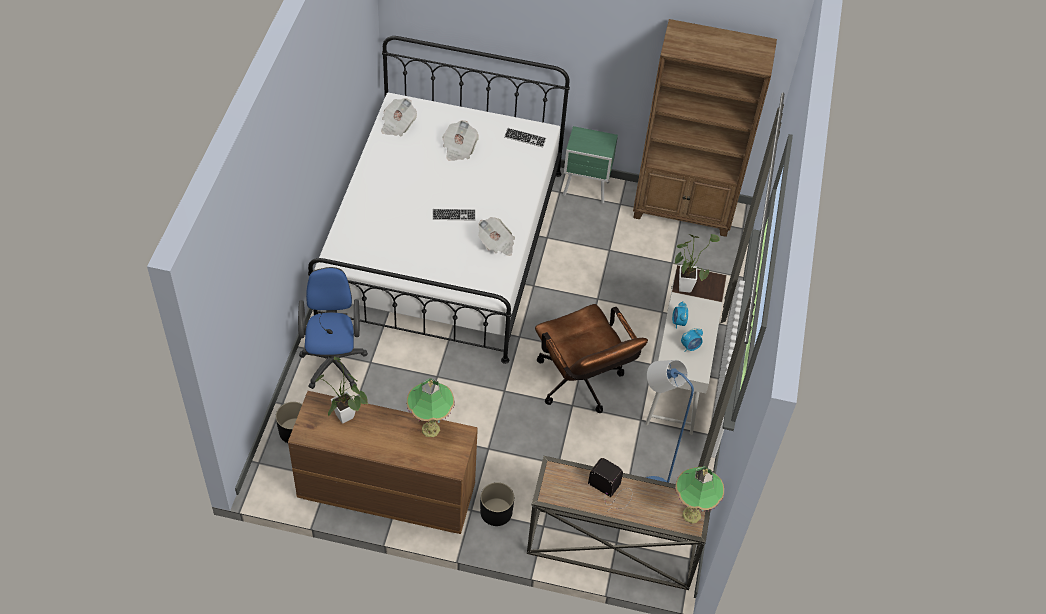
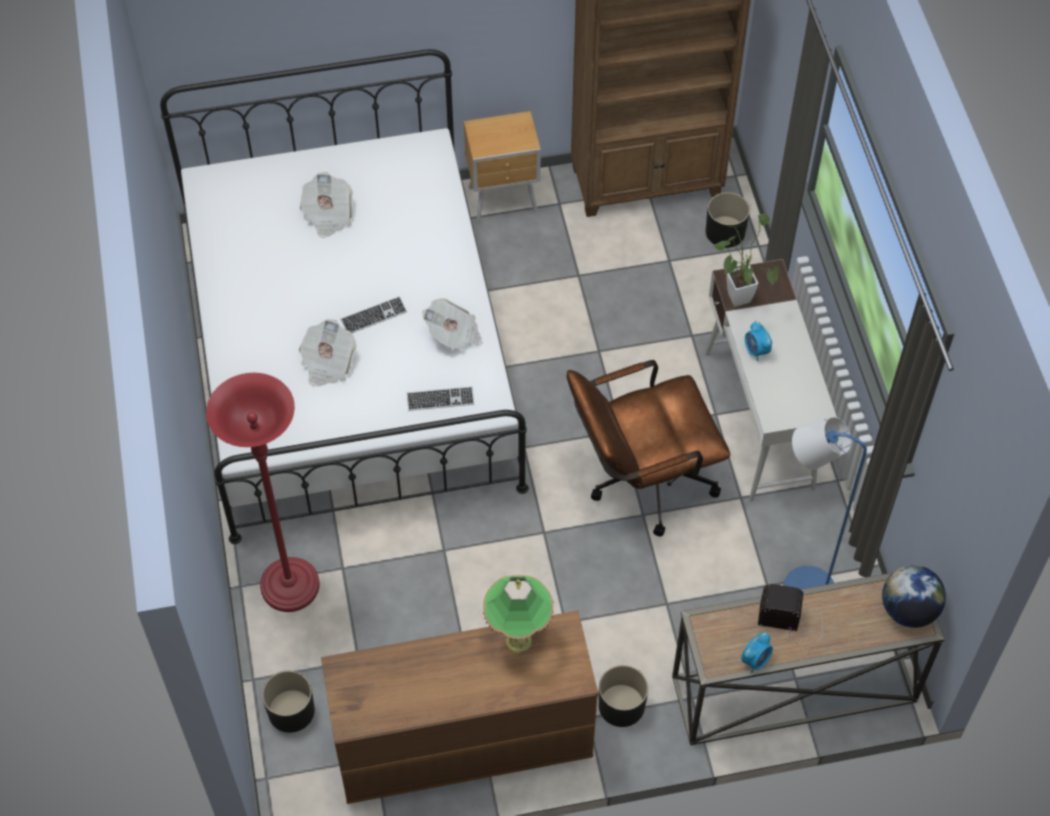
camera: 20 degrees left, 5 degrees up
blue office chair [298,267,368,389] -> red floor lamp [206,373,319,612]
potted plant [315,357,368,424] -> none
newspaper [381,98,417,136] -> newspaper moved to [299,319,356,387]
keyboard [504,128,546,148] -> keyboard moved to [407,386,474,411]
brown office chair [535,304,648,413] -> brown office chair turned 120 degrees clockwise [567,360,730,536]
green nightstand [563,126,618,204] -> brown nightstand [464,111,541,221]
table lamp [675,466,724,523] -> globe [882,565,946,628]
alarm clock [681,328,703,352] -> alarm clock moved to [741,632,773,673]
none -> black planter [706,192,750,248]

